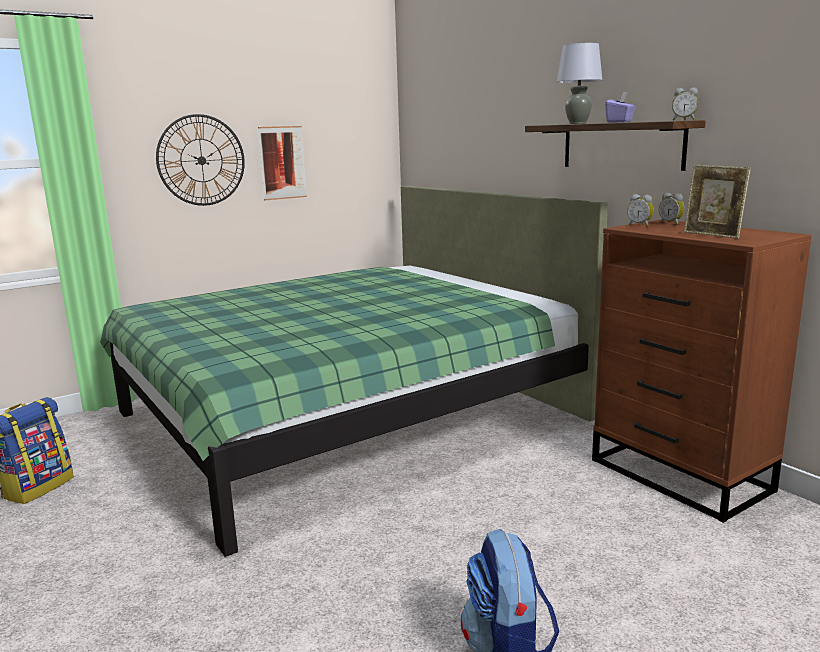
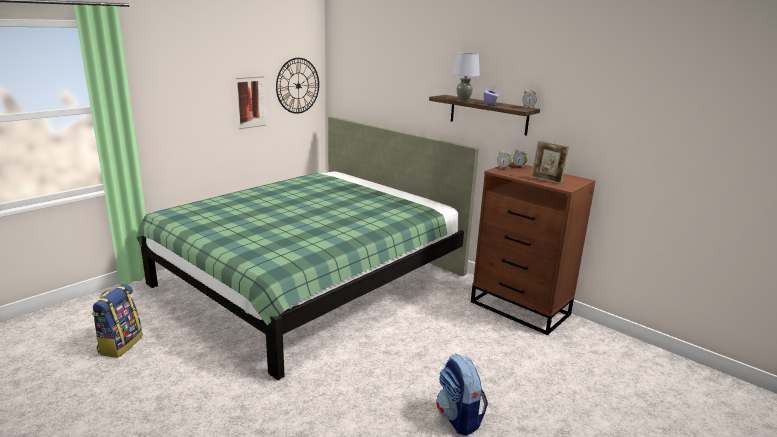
camera: 15 degrees left, 5 degrees up
wall clock [156,114,245,206] -> wall clock moved to [276,58,319,114]

